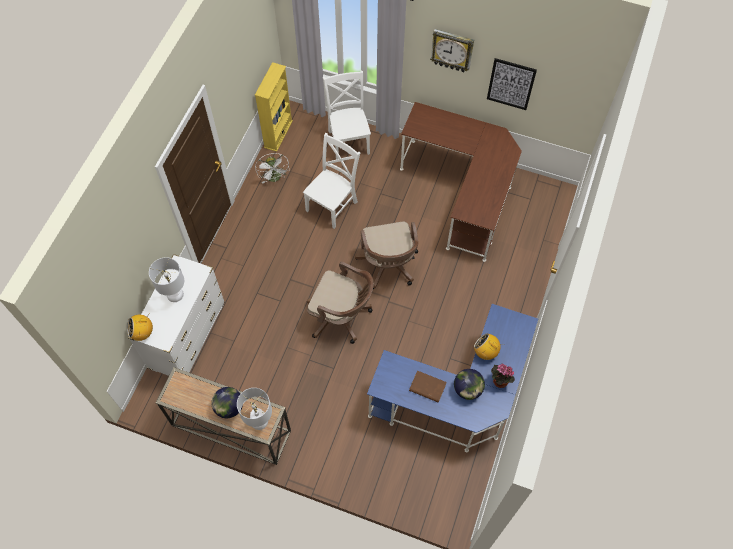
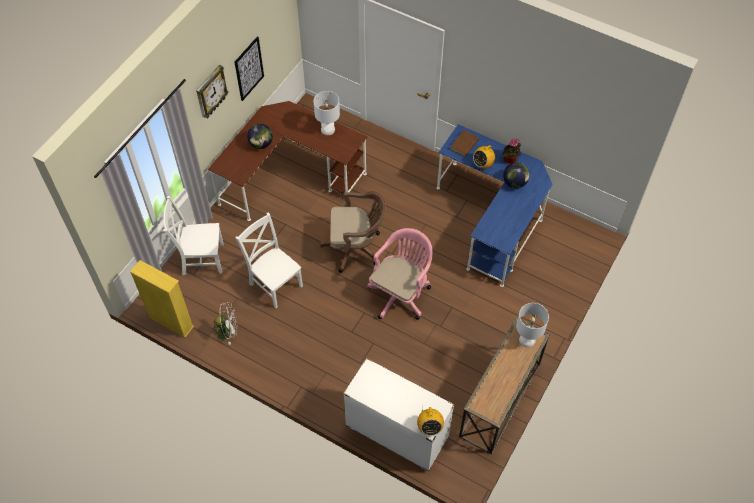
camera: 80 degrees left, 5 degrees down
white table lamp [149,257,184,302] -> white table lamp moved to [314,91,340,135]
globe [211,387,243,418] -> globe moved to [247,124,273,149]
brown office chair [306,262,374,344] -> pink office chair [367,228,433,320]
brown book [409,371,447,403] -> brown book moved to [450,130,479,157]

